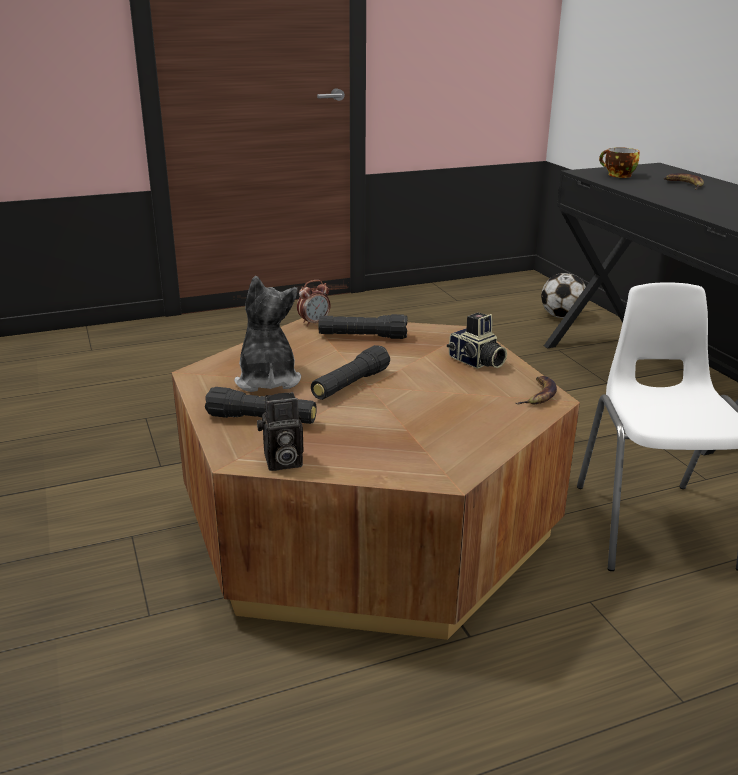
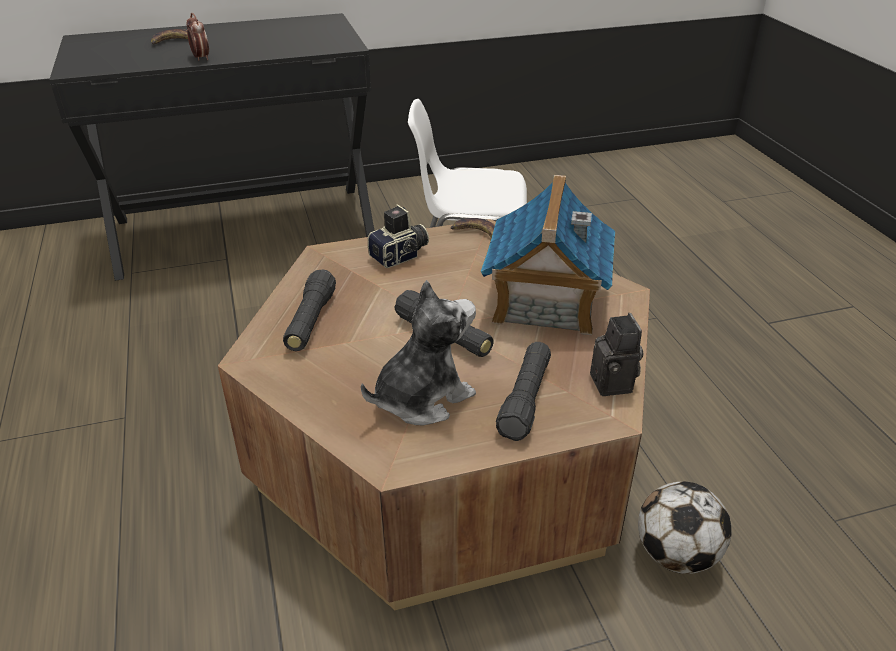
camera: 85 degrees left, 10 degrees up
plush toy [234,276,301,392] -> plush toy turned 150 degrees clockwise [361,280,476,425]
alarm clock [297,280,330,327] -> alarm clock moved to [186,13,209,61]
football [541,273,586,318] -> football moved to [638,481,732,574]
cup [599,147,640,178] -> none
none -> toy house [480,175,615,335]

